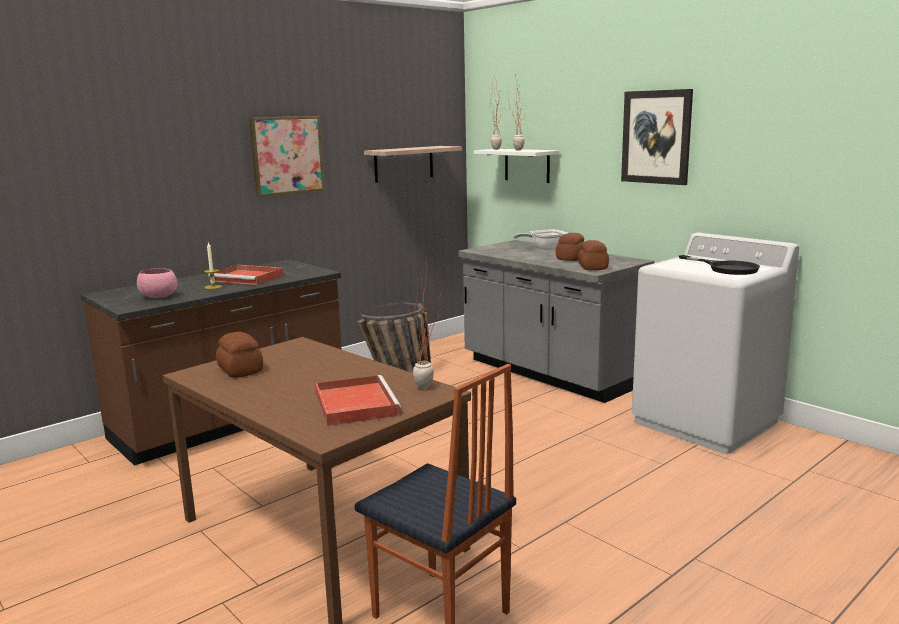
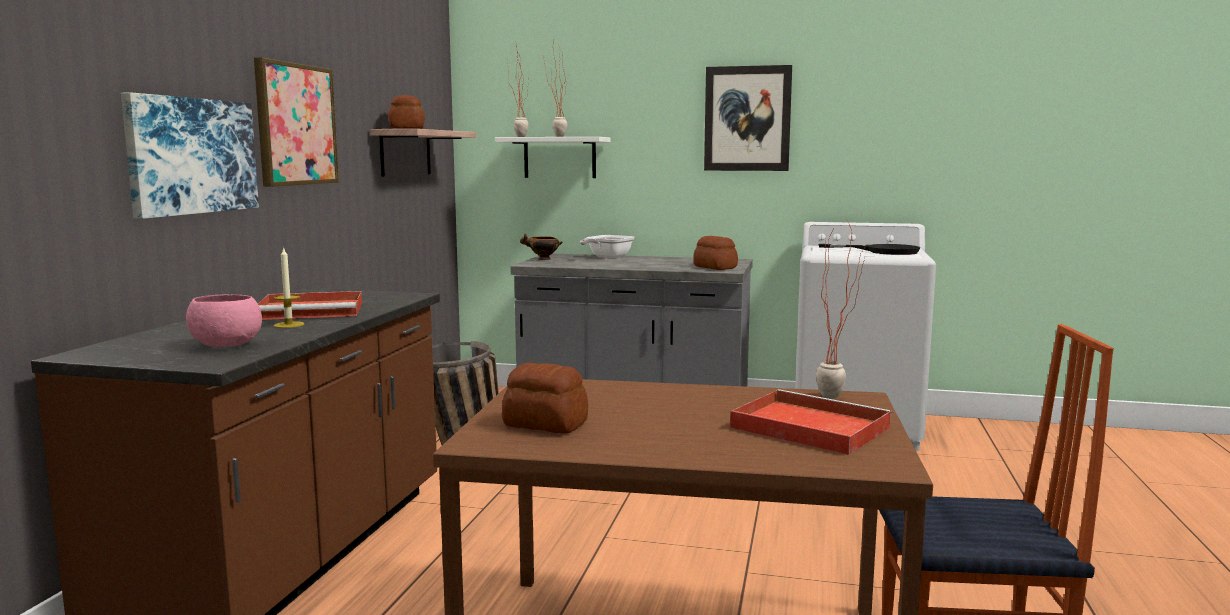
camera: 35 degrees left, 5 degrees down
bread [556,233,584,261] -> bread moved to [388,95,425,129]
none -> picture [121,92,259,219]
none -> bowl [520,234,563,260]

